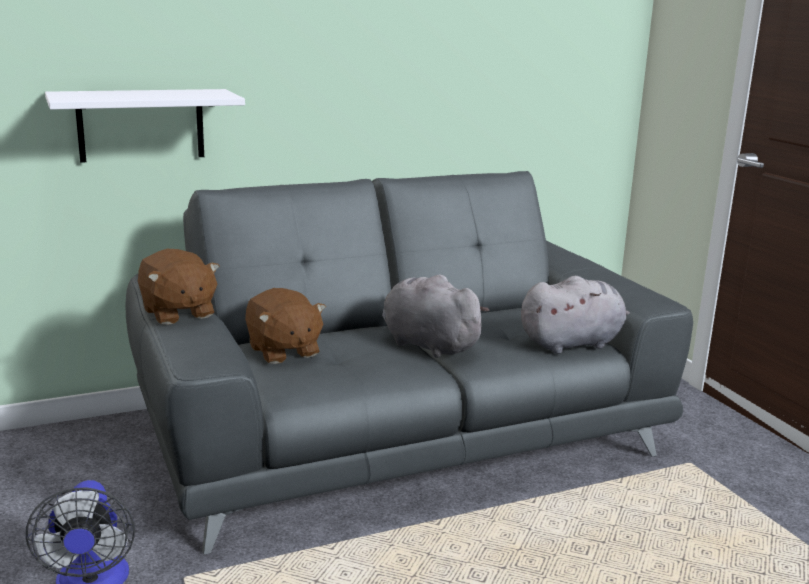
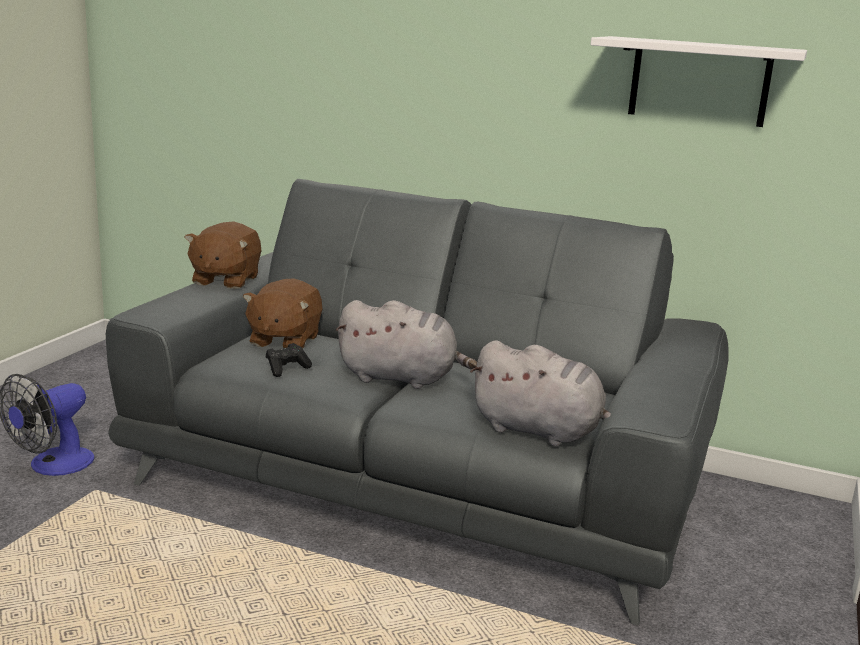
camera: 45 degrees right, 0 degrees up
white shelf [45,89,245,163] -> white shelf moved to [590,36,807,127]
grey plush toy [382,275,489,358] -> grey plush toy turned 105 degrees clockwise [335,300,477,389]
none -> black game controller [265,343,312,377]

